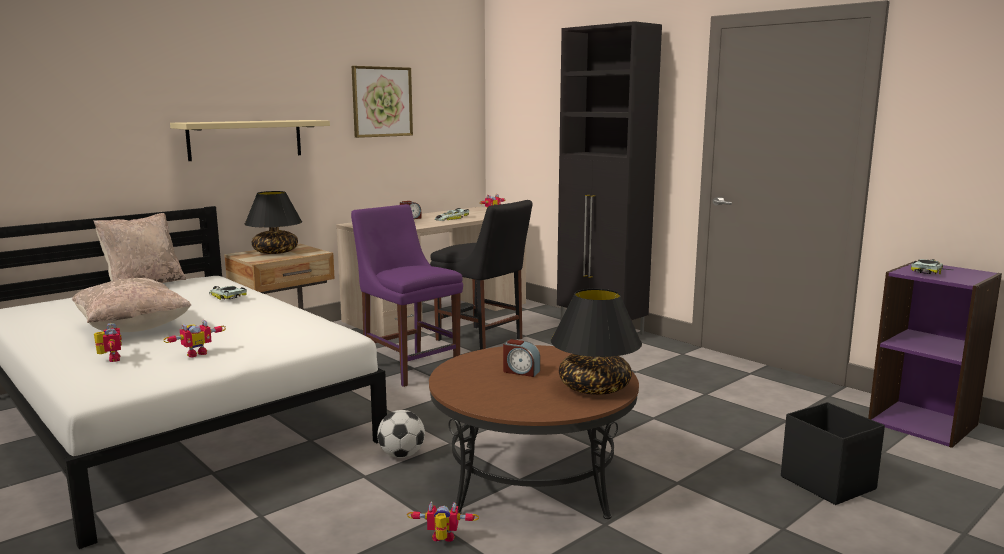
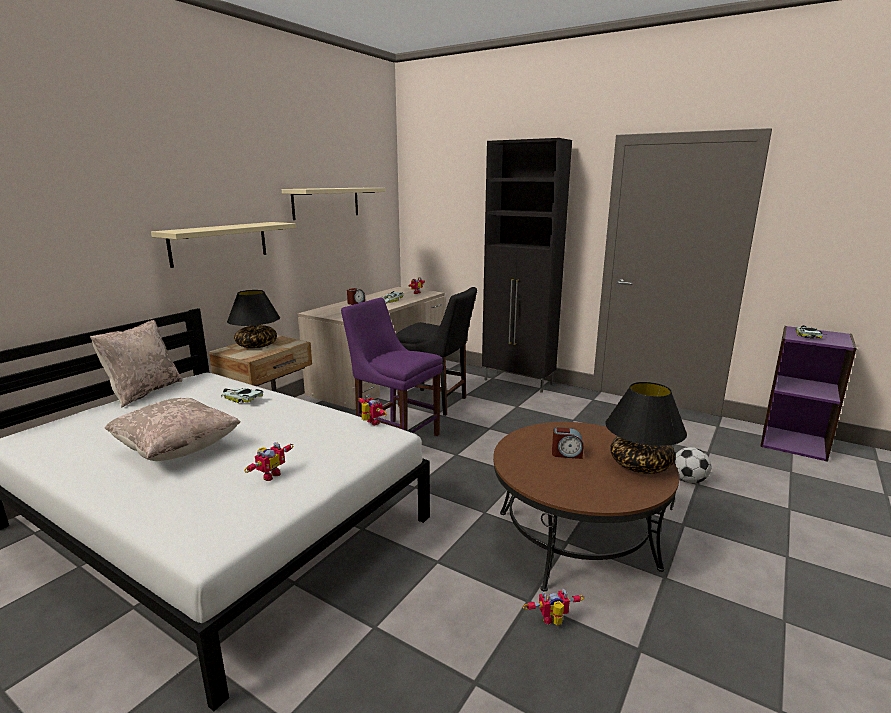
camera: 15 degrees left, 5 degrees up
toy robot [94,323,122,362] -> toy robot moved to [359,395,387,425]
picture [352,66,413,138] -> beige shelf [282,188,386,220]
football [377,410,425,458] -> football moved to [674,447,711,483]
black storage box [781,402,885,505] -> none

